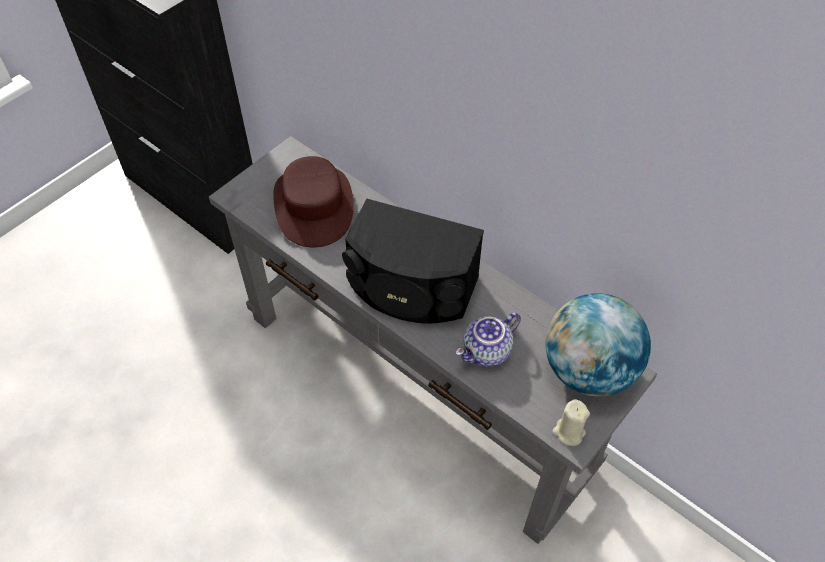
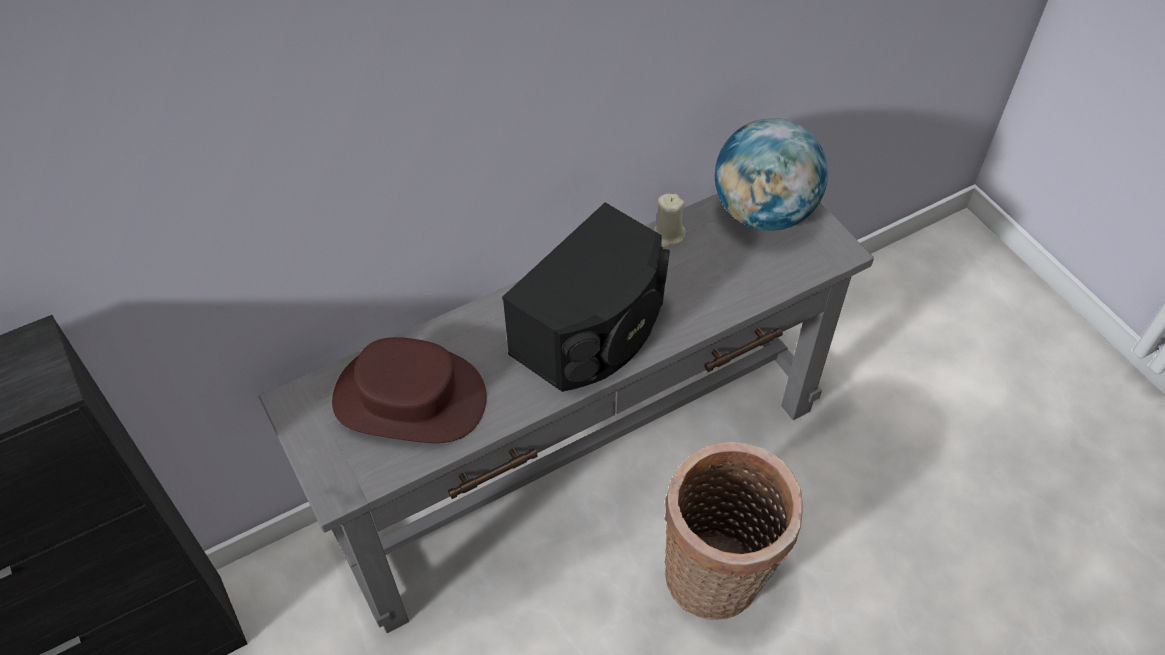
camera: 70 degrees left, 0 degrees up
teapot [456,312,521,367] -> none
beige candle [552,399,590,446] -> beige candle moved to [654,194,686,248]
none -> basket [664,442,803,620]

